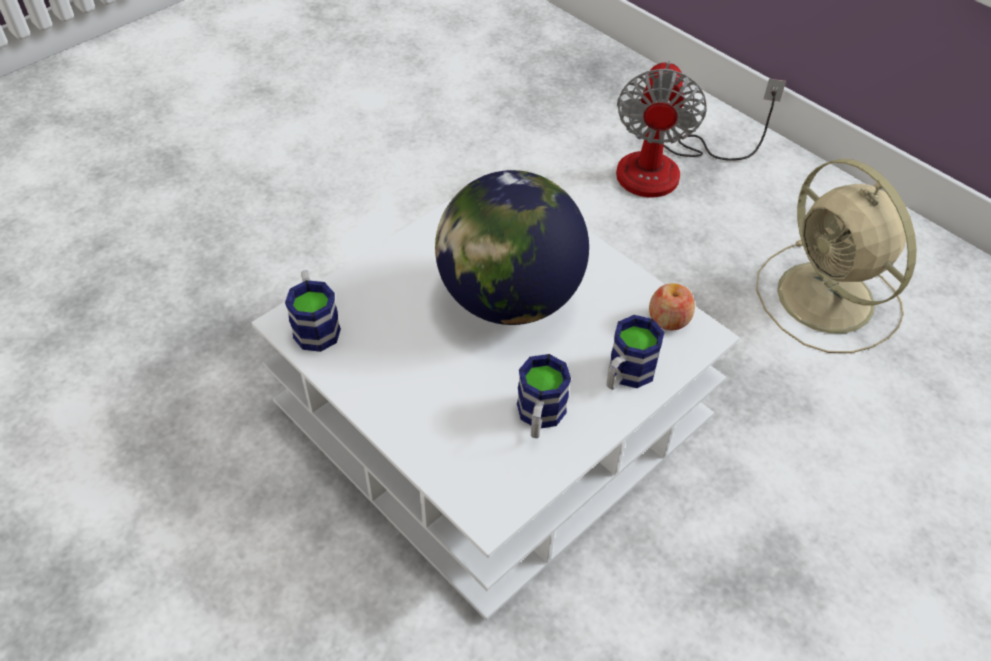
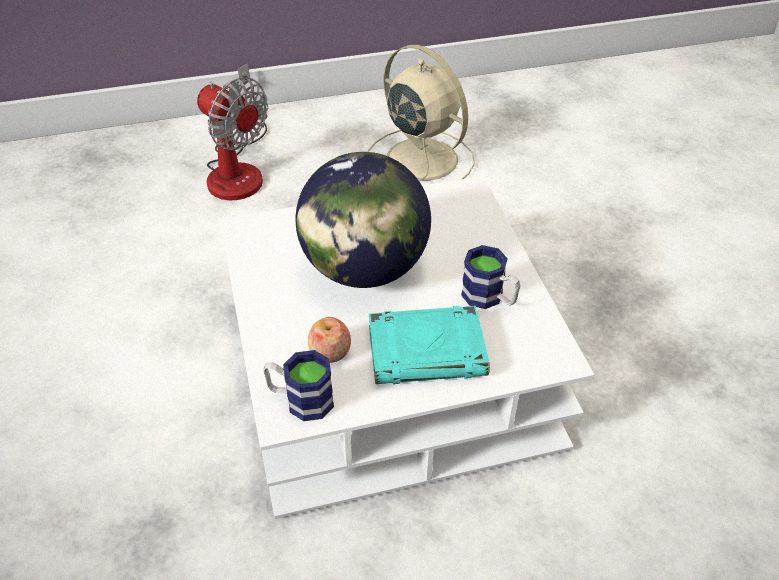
camera: 60 degrees left, 5 degrees down
mug [606,315,664,390] -> none
apple [649,283,695,330] -> apple moved to [308,317,351,363]
beige fan [756,159,917,353] -> beige fan turned 135 degrees counterclockwise [368,45,475,182]
none -> turquoise book [369,306,490,384]

